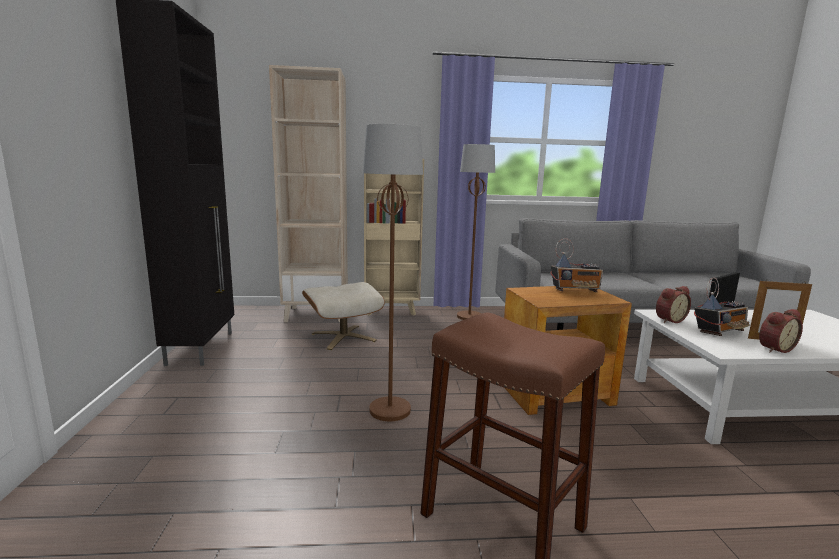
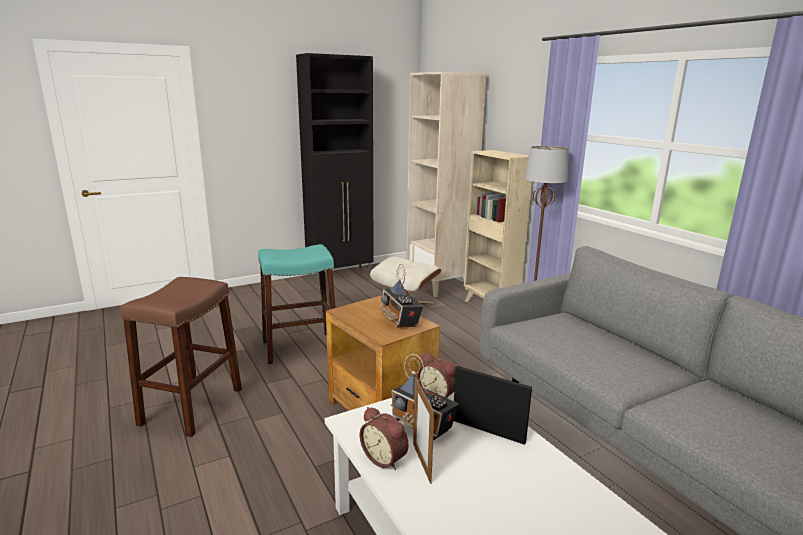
camera: 65 degrees right, 5 degrees up
brown floor lamp [363,124,423,421] -> turquoise stool [258,244,335,365]

